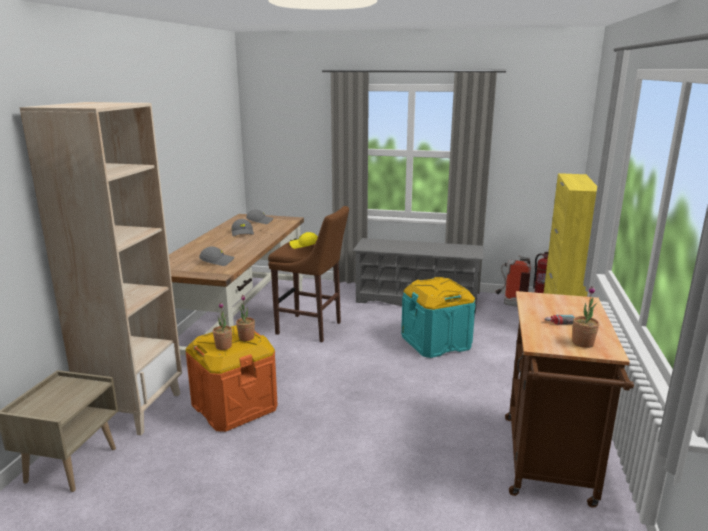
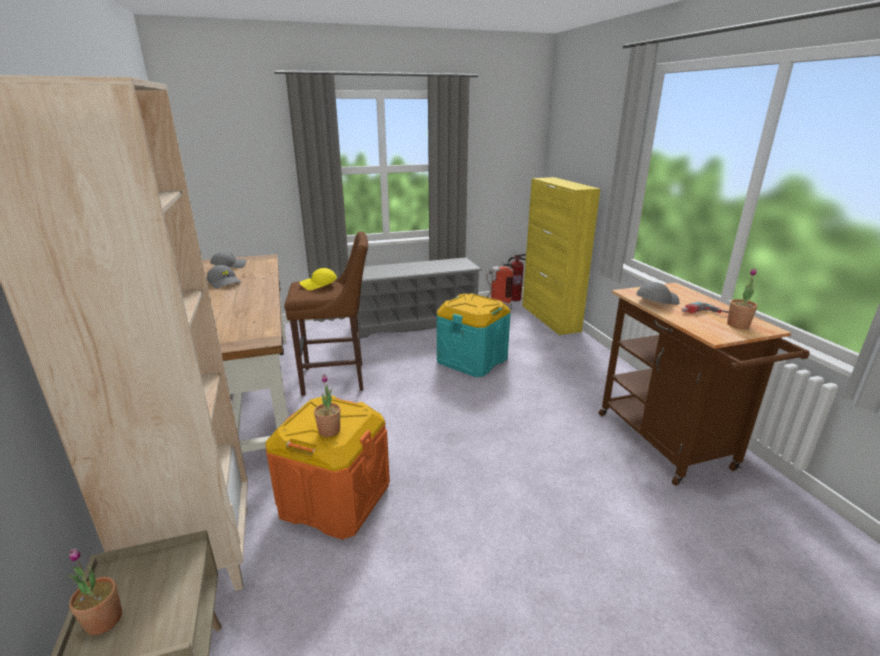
camera: 30 degrees left, 5 degrees up
grey cap [199,247,234,266] -> grey cap moved to [636,282,680,305]
potted plant [236,295,255,341] -> potted plant moved to [68,549,122,635]

